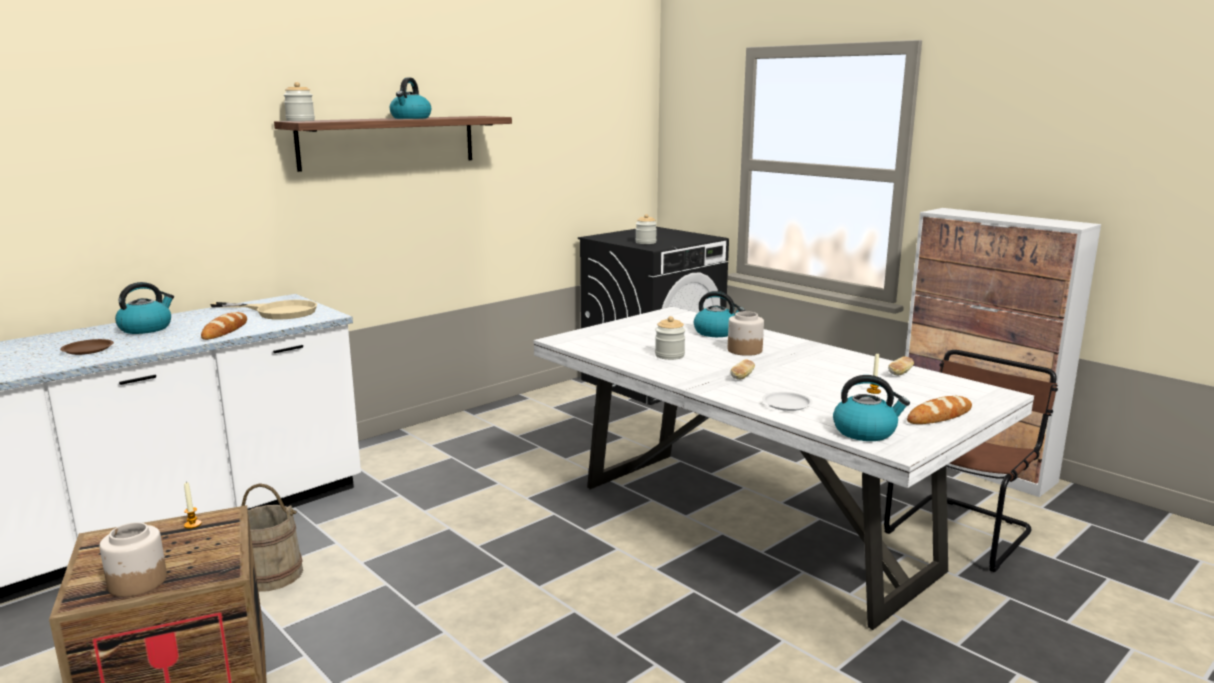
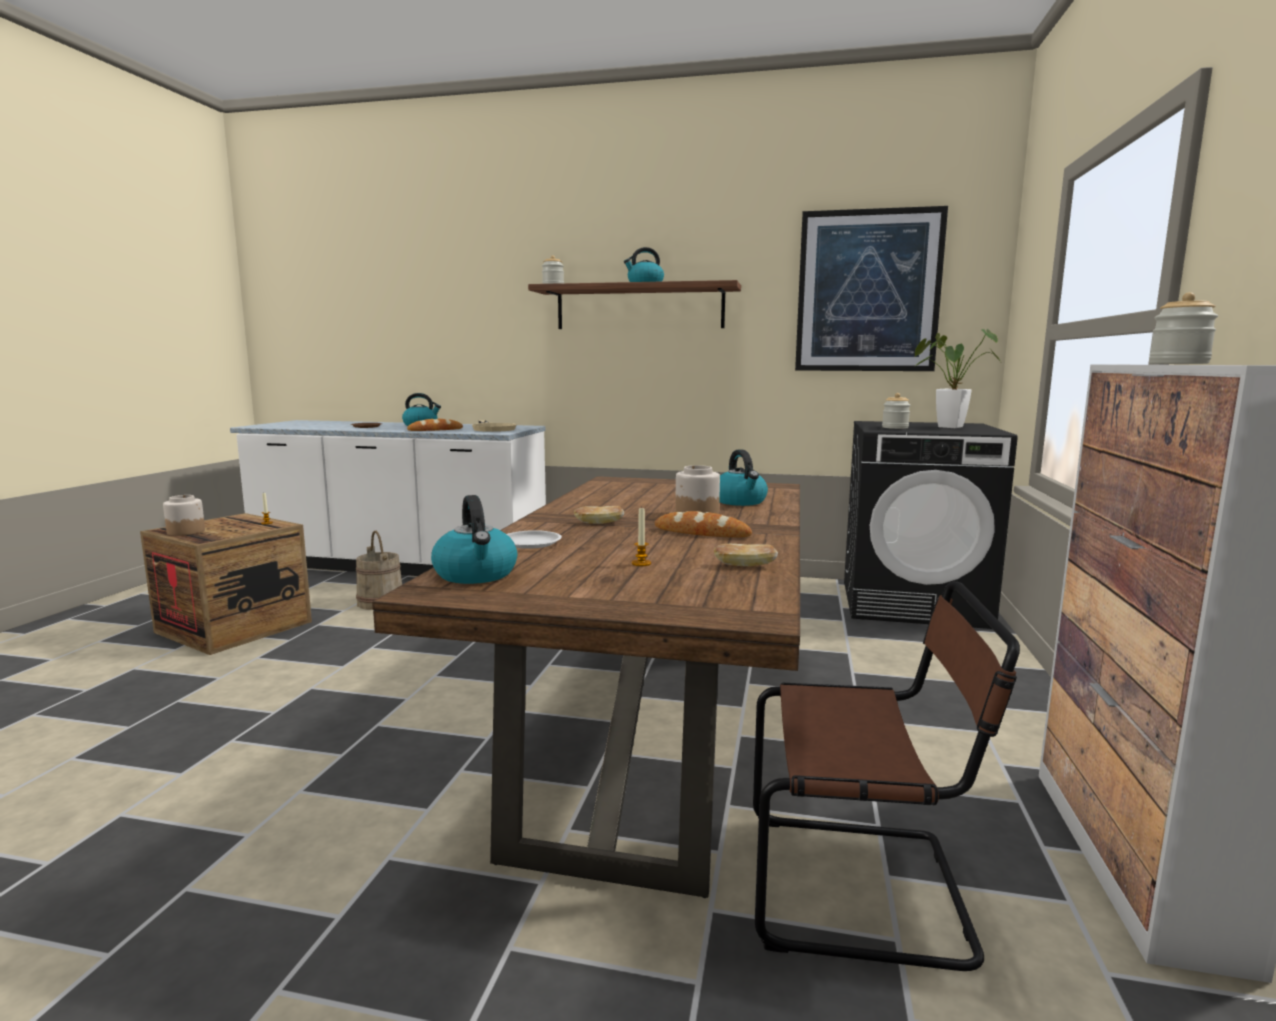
camera: 55 degrees right, 5 degrees down
white dining table [534,307,1034,630] -> brown dining table [372,476,800,898]
jar [655,316,686,360] -> jar moved to [1149,292,1218,364]
bread [907,396,972,424] -> bread moved to [655,511,752,538]
none -> picture [795,206,948,371]
none -> potted plant [914,329,1001,428]

